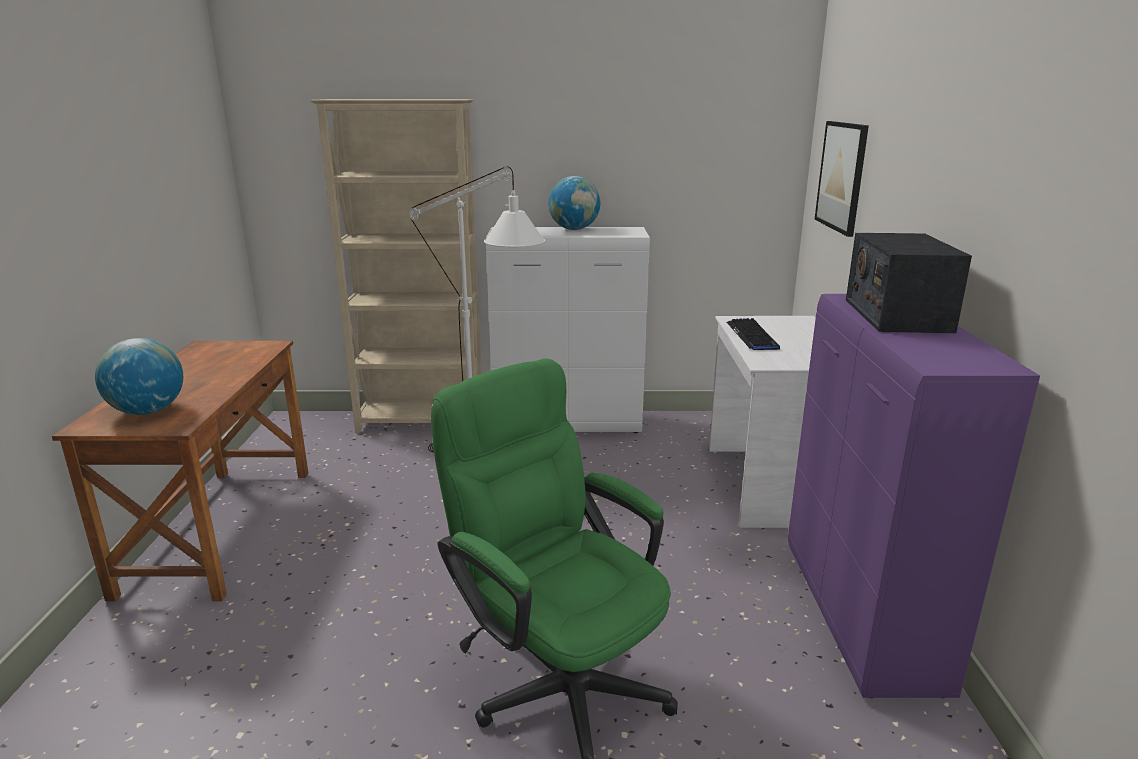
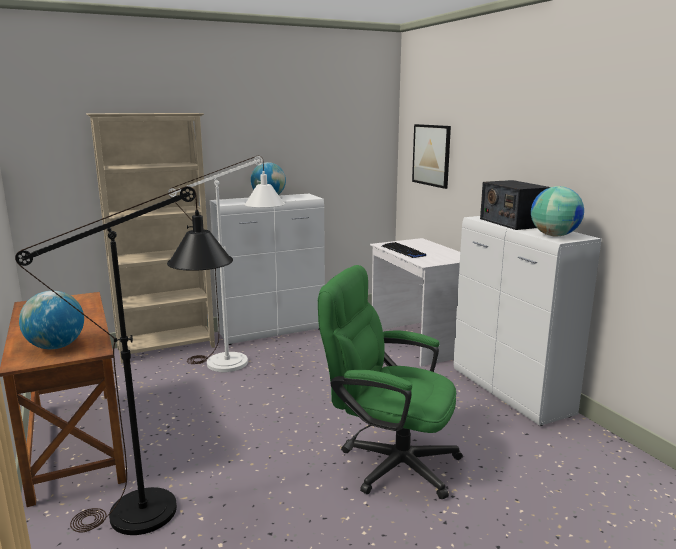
camera: 25 degrees left, 5 degrees down
purple cabinet [788,294,1040,698] -> white cabinet [454,216,602,426]
none -> black floor lamp [15,186,233,535]
none -> globe [531,186,584,237]

